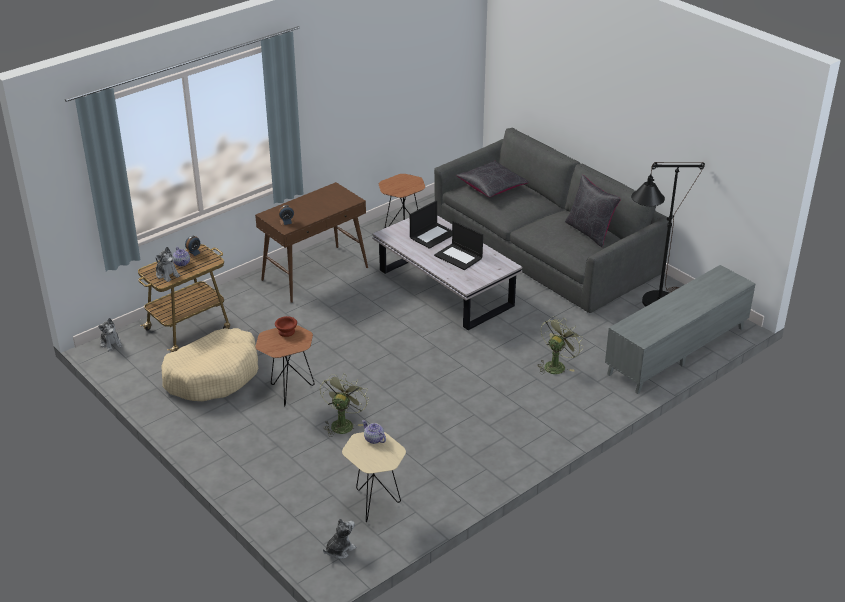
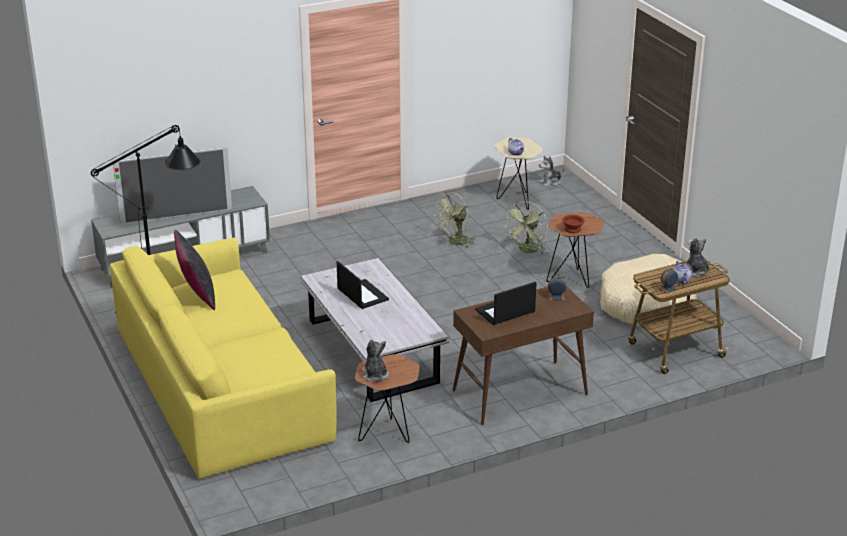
camera: 165 degrees left, 5 degrees down
plush toy [98,318,122,352] -> plush toy moved to [362,339,389,382]
laptop [410,200,452,249] -> laptop moved to [475,282,536,325]
grey sofa [434,128,669,313] -> yellow sofa [110,237,337,479]
black pillow [456,161,529,197] -> none
green fan [538,316,584,374] -> green fan moved to [434,193,474,247]
none -> television [113,147,232,224]

